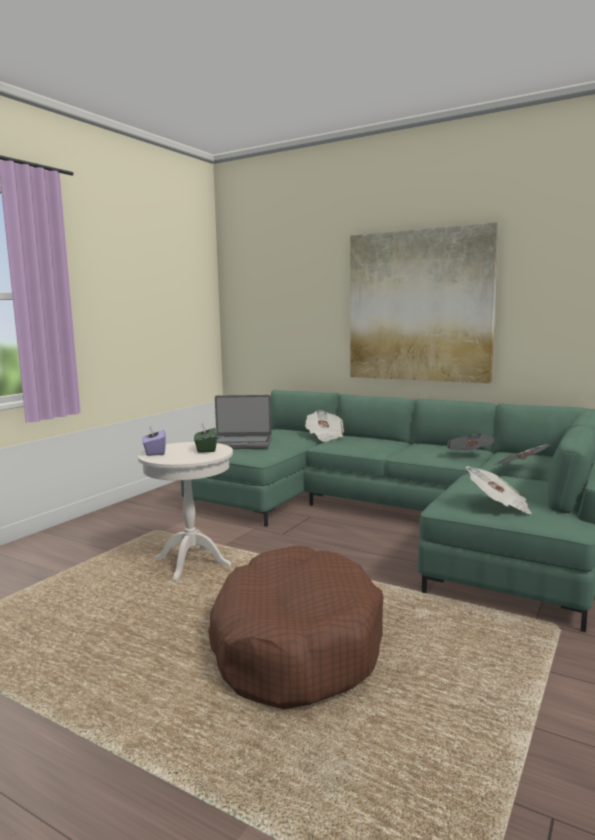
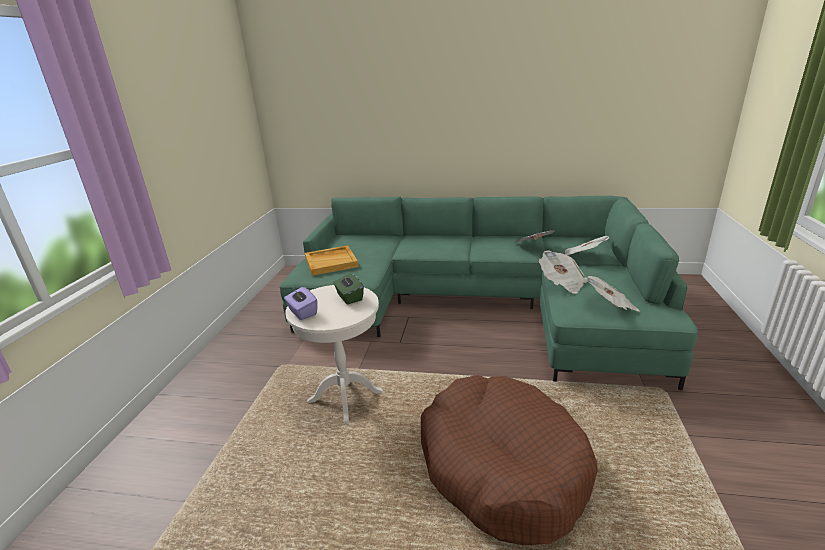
camera: 20 degrees left, 15 degrees up
laptop [215,395,271,449] -> beige tray [305,245,359,276]
newspaper [305,411,344,442] -> newspaper moved to [539,250,587,294]
picture [350,222,499,383] -> none

